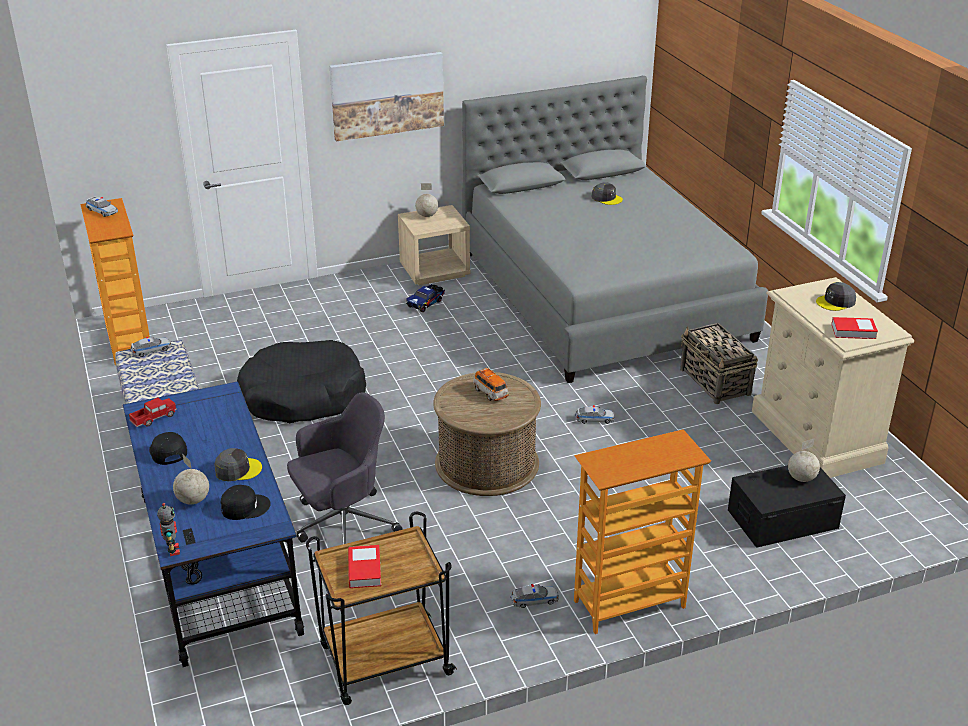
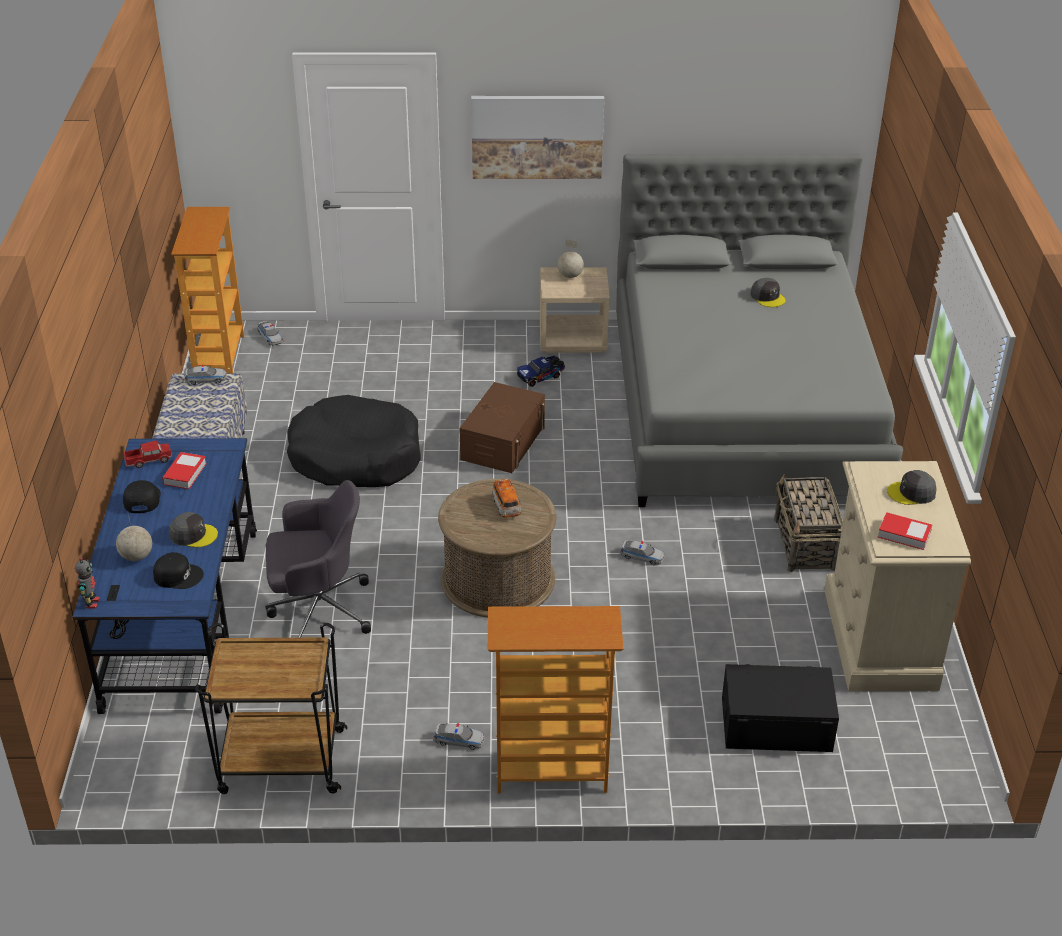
camera: 20 degrees right, 5 degrees up
toy car [86,196,118,217] -> toy car moved to [257,321,284,346]
book [348,545,381,588] -> book moved to [162,452,207,489]
globe [788,439,820,482] -> none
none -> brown storage box [460,382,545,473]

